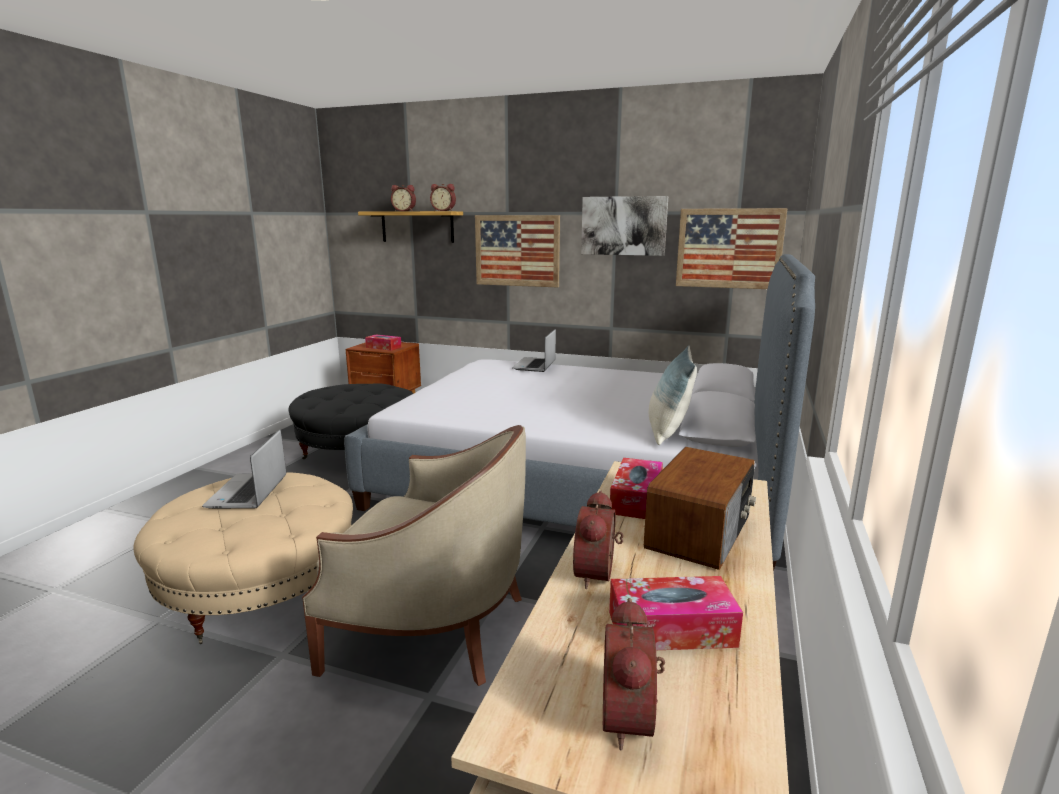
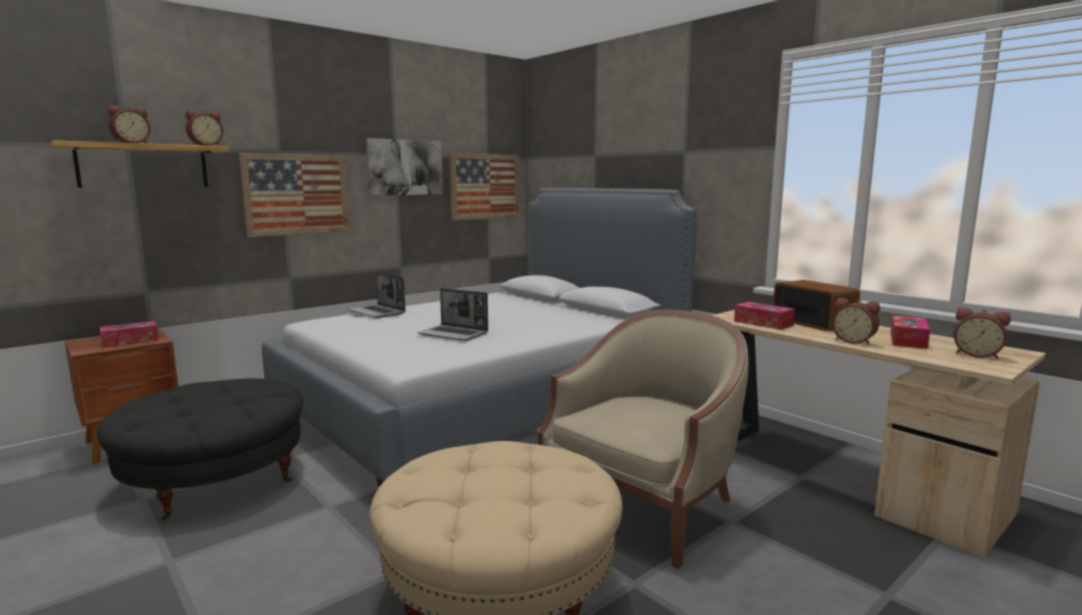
camera: 60 degrees left, 5 degrees down
laptop [202,430,286,509] -> laptop moved to [417,288,488,341]
pillow [649,345,697,445] -> none

